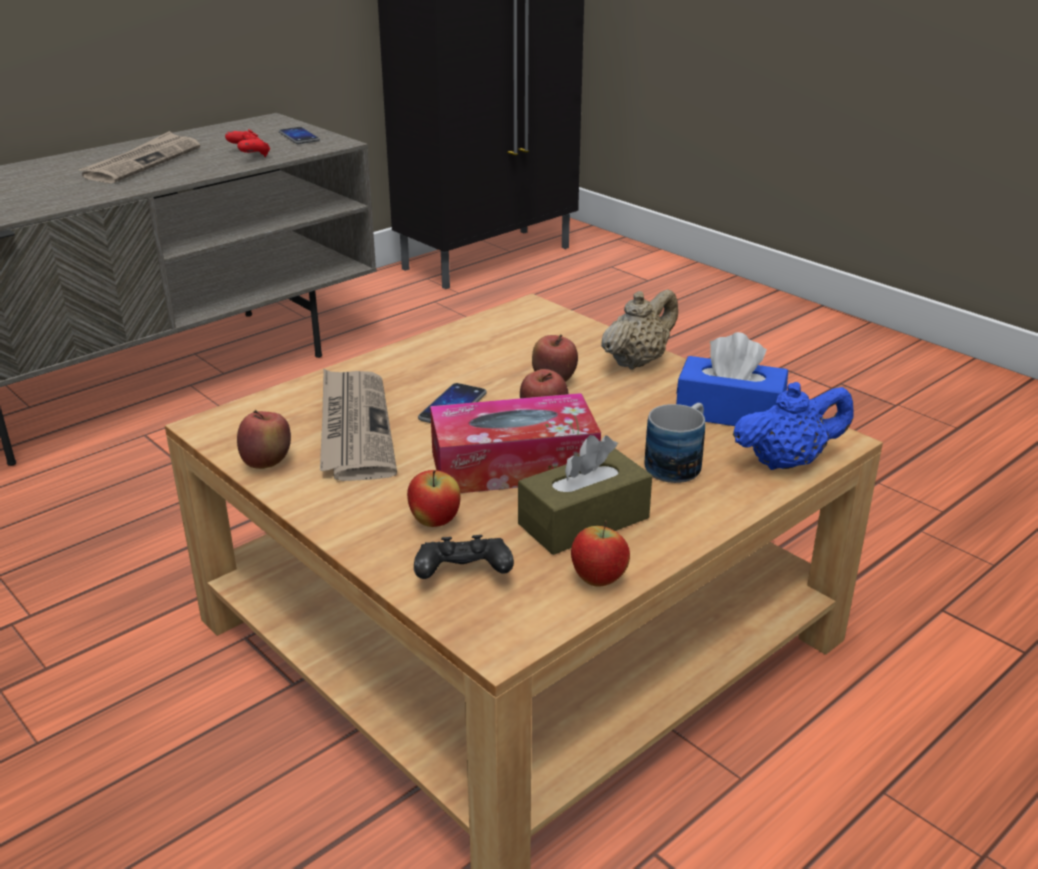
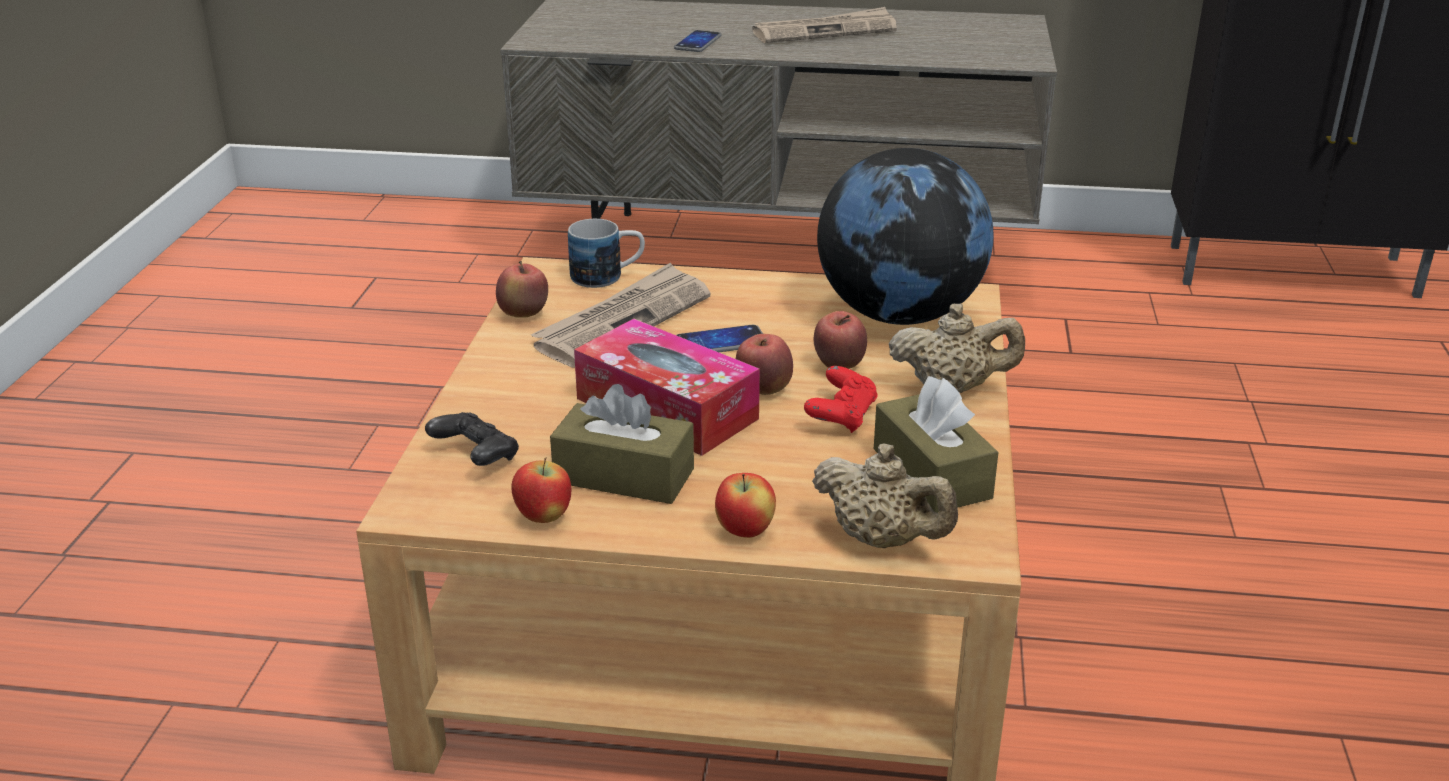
camera: 50 degrees right, 0 degrees up
red game controller [225,129,270,157] -> red game controller moved to [804,366,878,433]
phone [279,127,320,144] -> phone moved to [674,30,722,52]
apple [407,470,460,527] -> apple moved to [715,473,776,538]
mug [644,403,705,483] -> mug moved to [568,219,645,288]
blue tissue box [676,332,788,426] -> brown tissue box [874,376,999,513]
blue teapot [733,382,853,470] -> beige teapot [812,443,958,548]
none -> globe [817,148,993,325]

